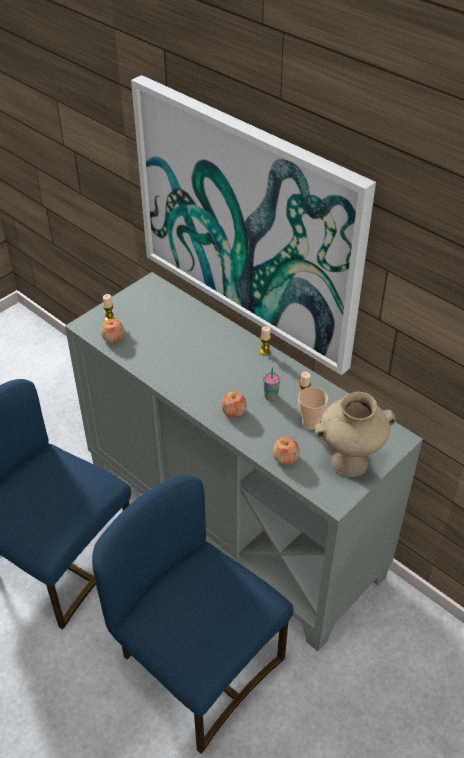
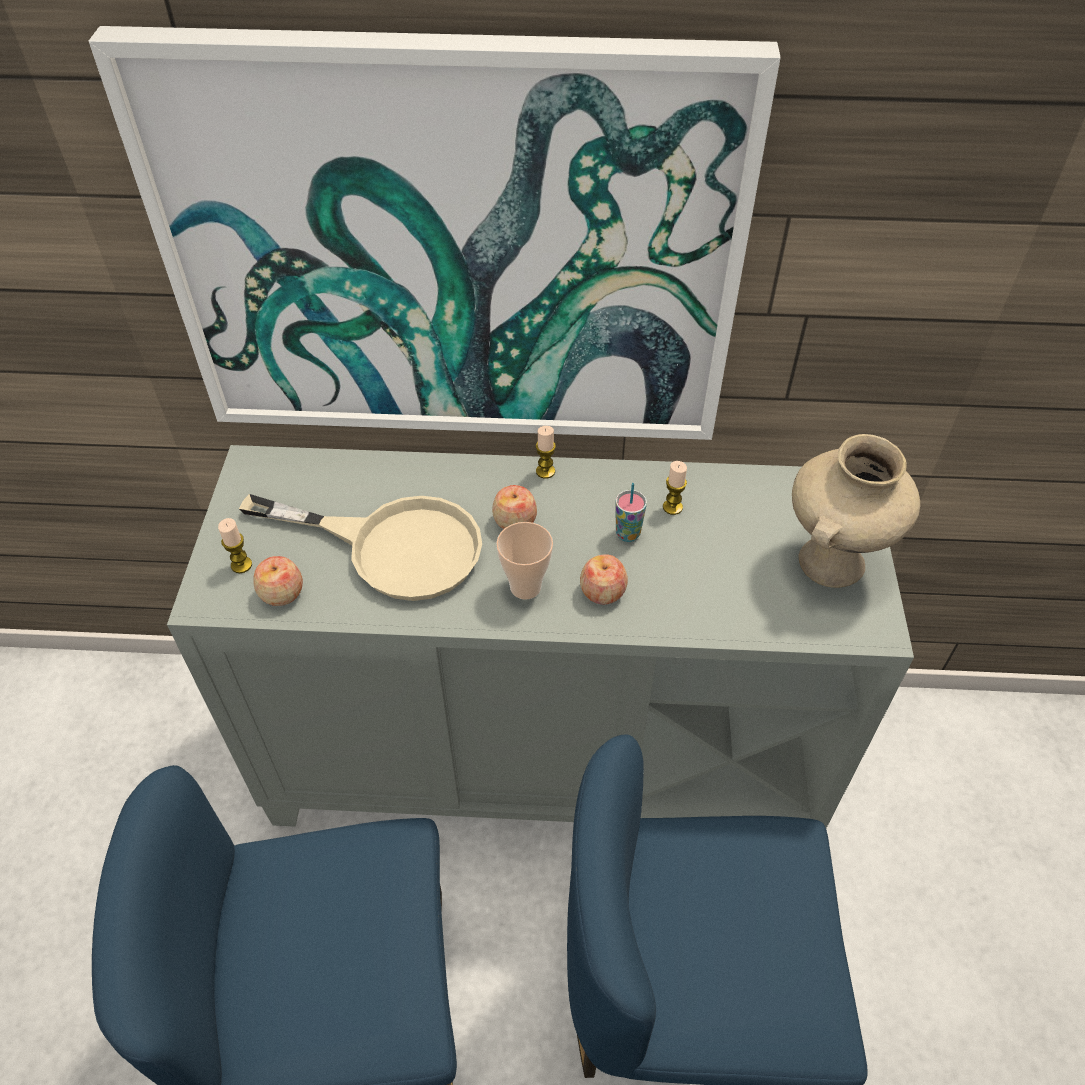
camera: 40 degrees left, 5 degrees up
apple [273,437,299,465] -> apple moved to [492,485,537,529]
cup [298,387,328,430] -> cup moved to [496,522,553,600]
none -> beige frying pan [239,494,482,601]

